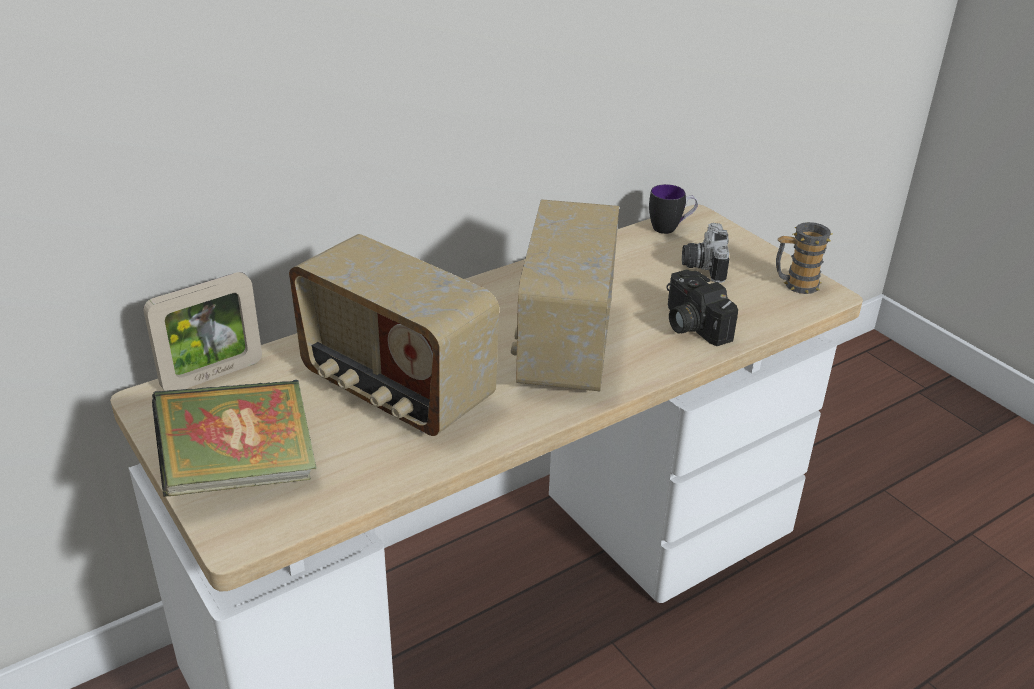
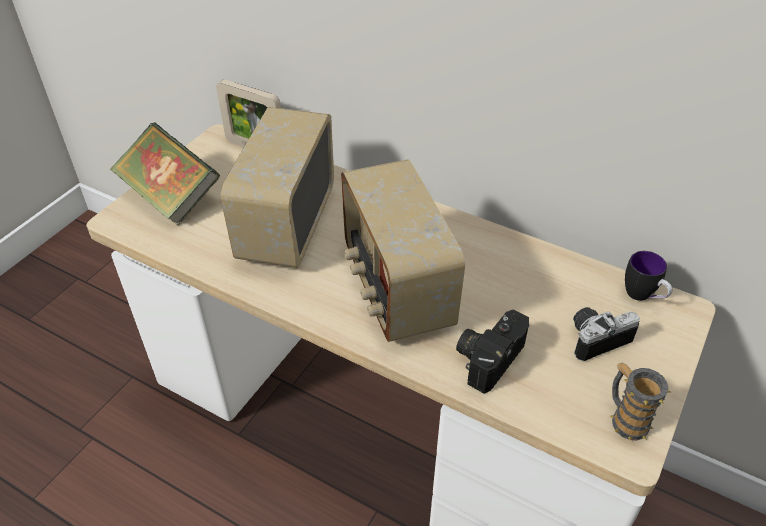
camera: 65 degrees right, 10 degrees up
radio [511,199,619,391] -> radio turned 90 degrees counterclockwise [341,159,465,342]

